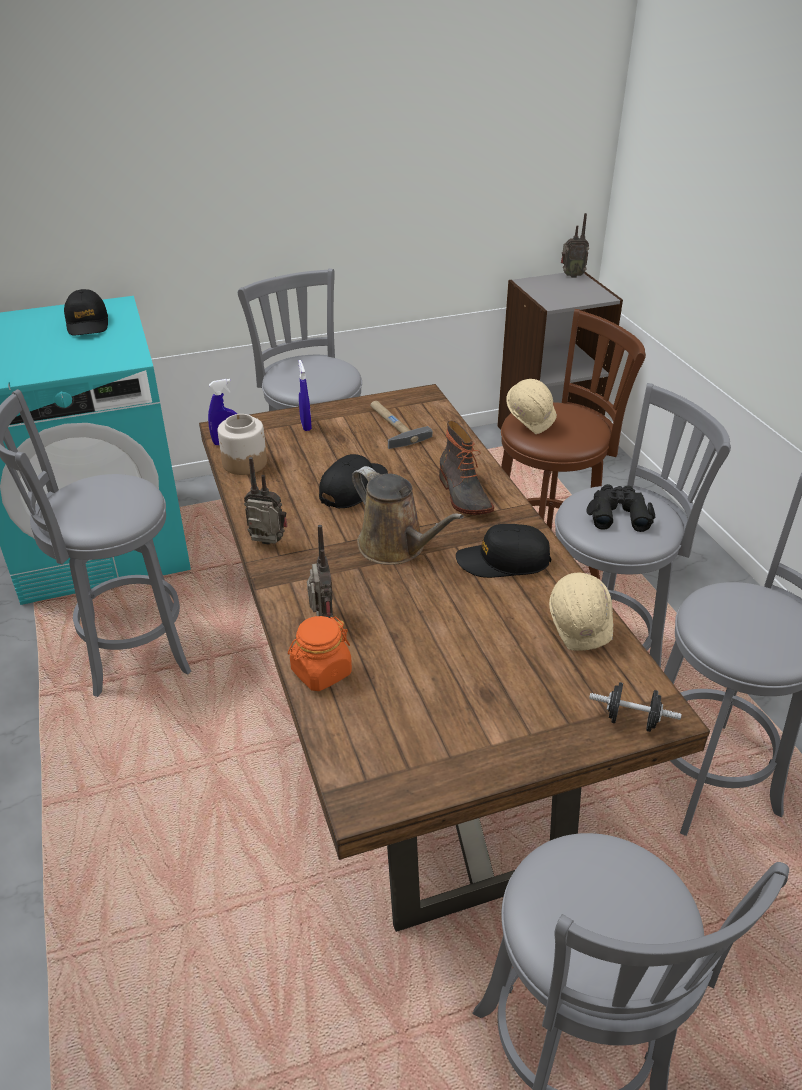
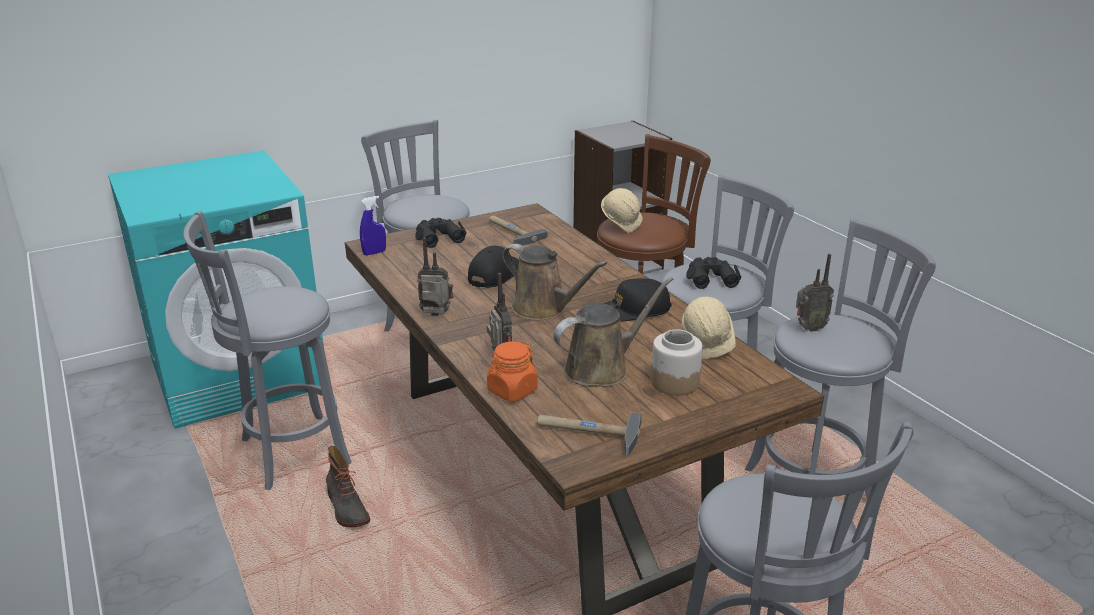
camera: 10 degrees left, 10 degrees down
black cap [64,289,108,335] -> none
jar [218,414,267,475] -> jar moved to [651,330,703,395]
blue spray bottle [299,360,312,431] -> black binoculars [415,218,466,248]
boot [439,421,494,515] -> boot moved to [326,446,370,527]
radio [561,213,589,278] -> radio moved to [796,254,834,332]
black dumbbell [589,682,682,732] -> none
none -> hammer [537,412,642,457]
none -> brown watering can [554,277,674,387]

